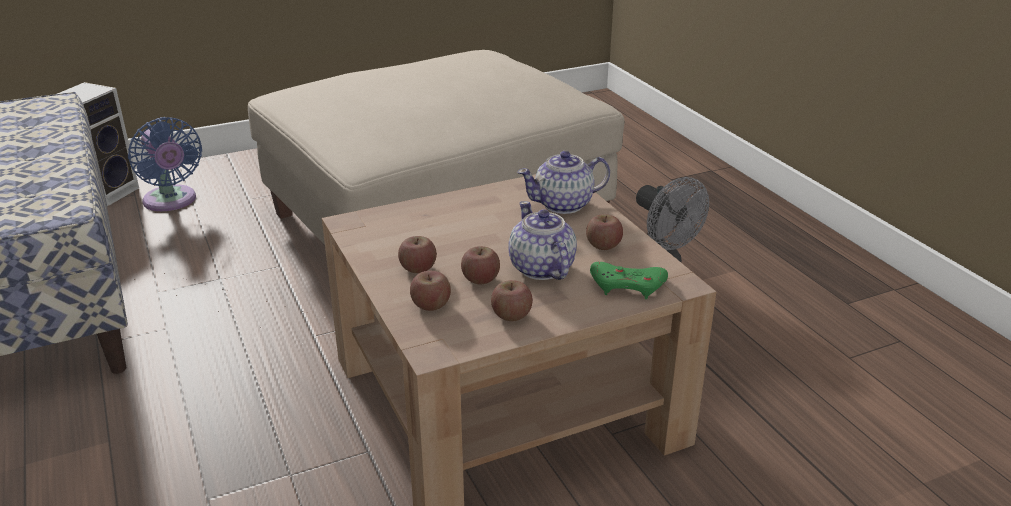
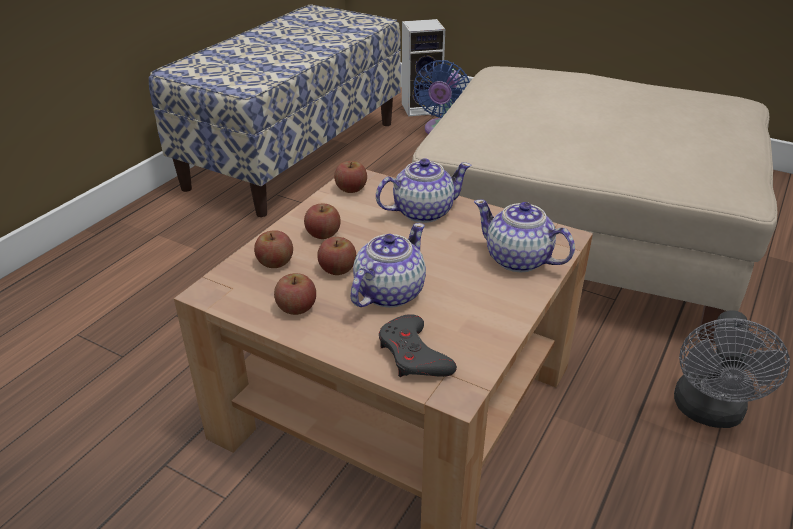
camera: 55 degrees right, 5 degrees up
apple [586,214,623,250] -> apple moved to [334,161,367,193]
green game controller [590,261,668,299] -> grey game controller [379,314,457,377]
none -> teapot [376,158,471,223]

